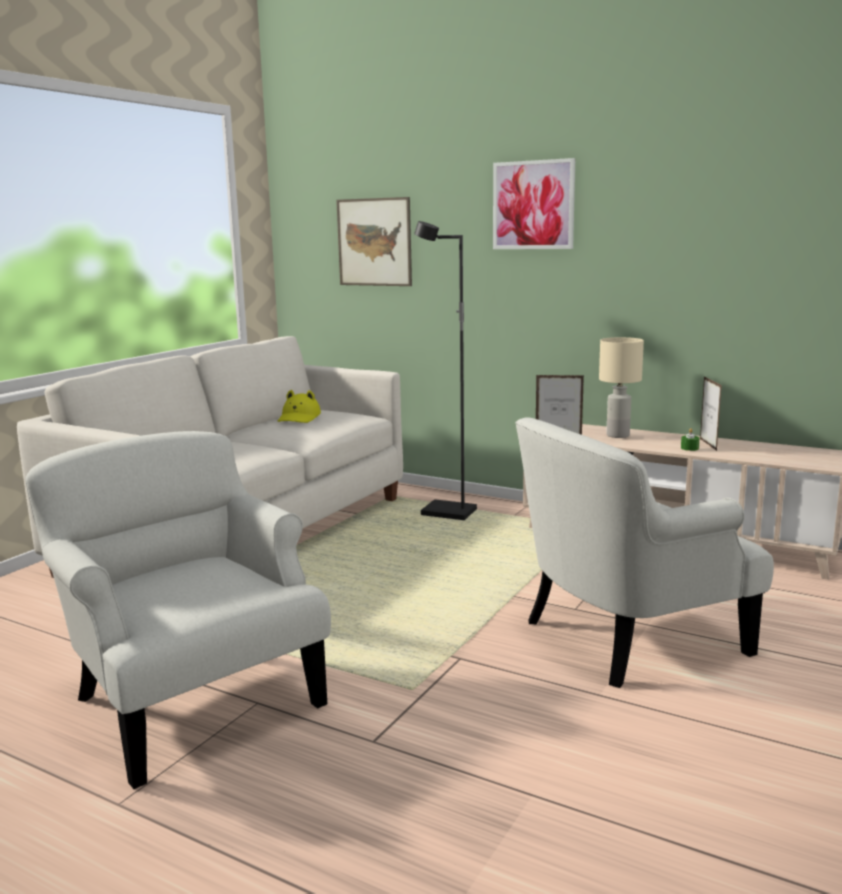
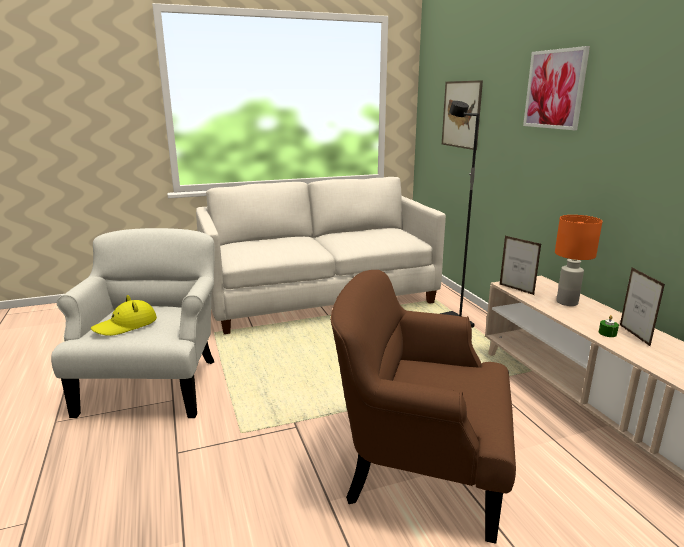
camera: 40 degrees right, 5 degrees up
yellow hat [278,390,321,423] -> yellow hat moved to [91,295,157,336]
white armchair [515,418,774,688] -> brown armchair [330,270,516,544]
beige table lamp [599,337,644,438] -> orange table lamp [555,215,602,306]
picture frame [700,376,722,451] -> picture frame turned 135 degrees clockwise [620,268,665,347]

